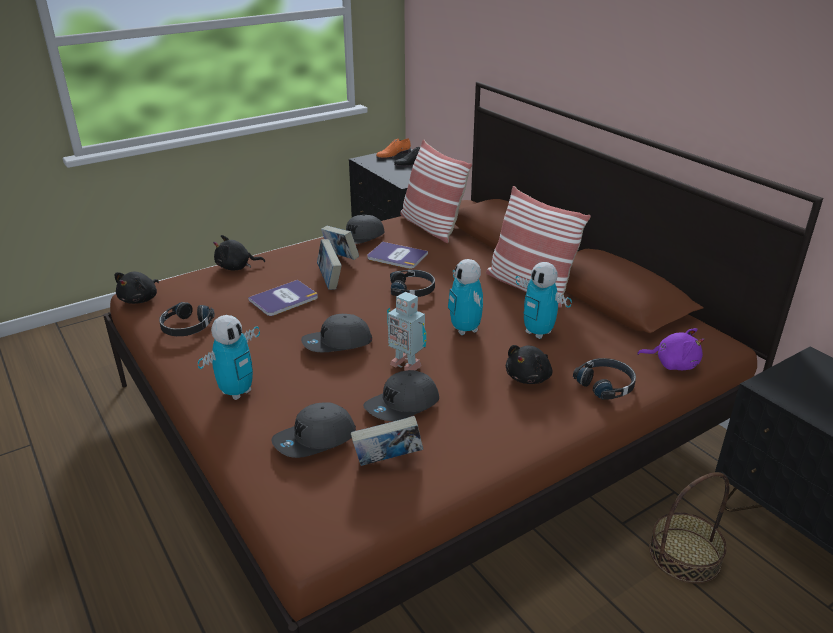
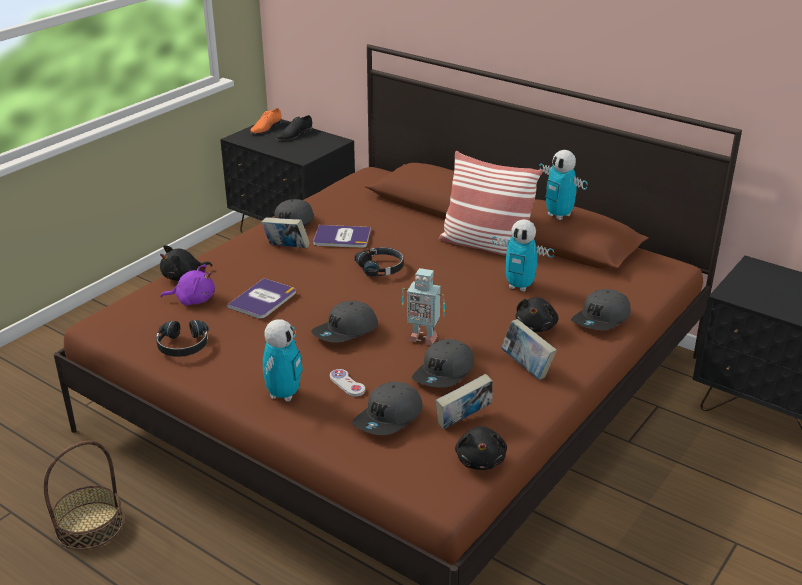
camera: 20 degrees left, 0 degrees up
black plush toy [115,272,159,304] -> black plush toy moved to [455,426,507,470]
book [317,239,342,290] -> book moved to [501,319,557,380]
pillow [400,139,472,243] -> none
toy robot [448,259,483,335] -> toy robot moved to [539,150,588,220]
black headphones [573,358,636,400] -> grey cap [571,289,631,330]
purple plush toy [637,328,705,370] -> purple plush toy moved to [161,264,215,305]
basket [649,472,729,584] -> basket moved to [44,441,124,550]
none -> white game controller [330,369,365,397]

